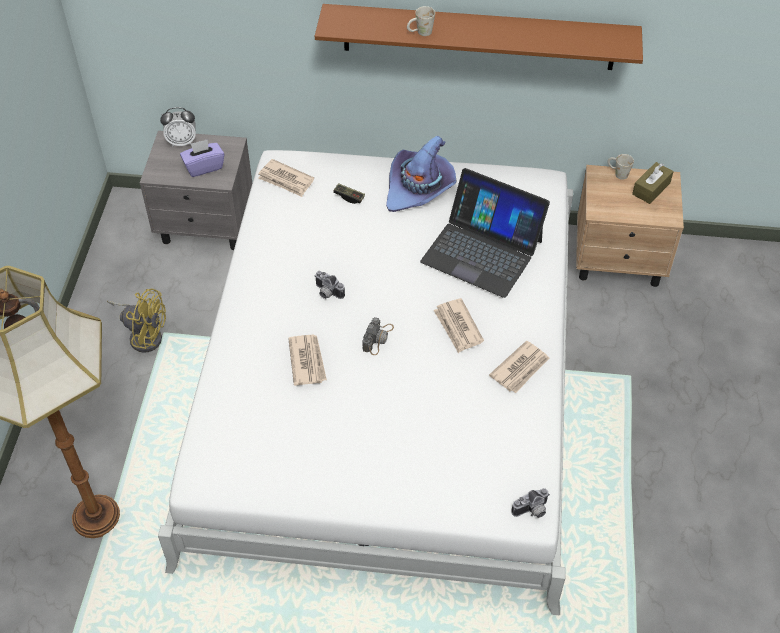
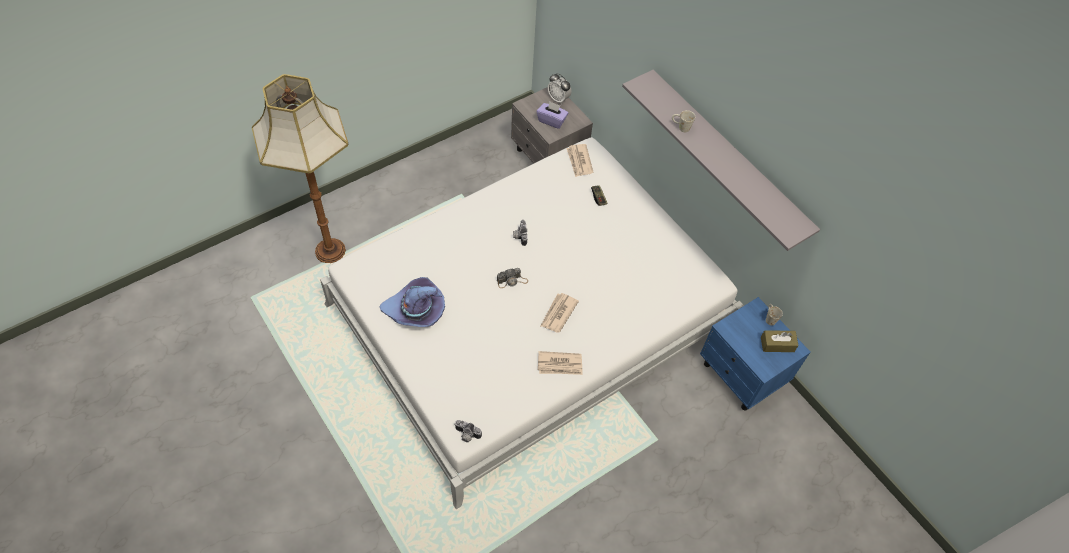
camera: 45 degrees right, 5 degrees up
yellow fan [107,289,166,353] -> none
newspaper [288,335,327,386] -> none
brown shelf [315,4,643,70] -> grey shelf [622,70,820,251]
purple hat [386,136,457,212] -> purple hat moved to [379,277,445,327]
laptop [420,168,550,298] -> none
beige nightstand [576,165,684,287] -> blue nightstand [700,297,811,410]

